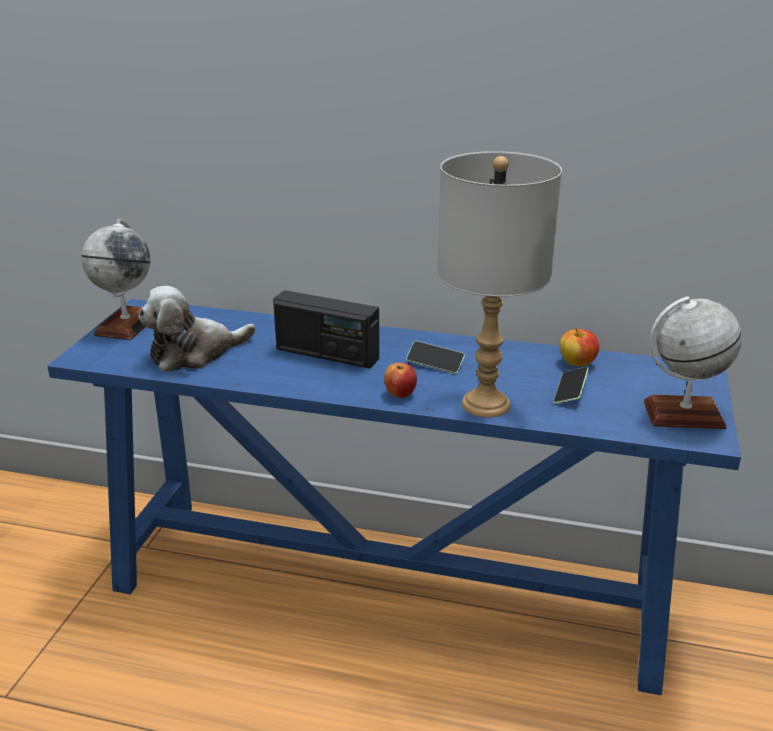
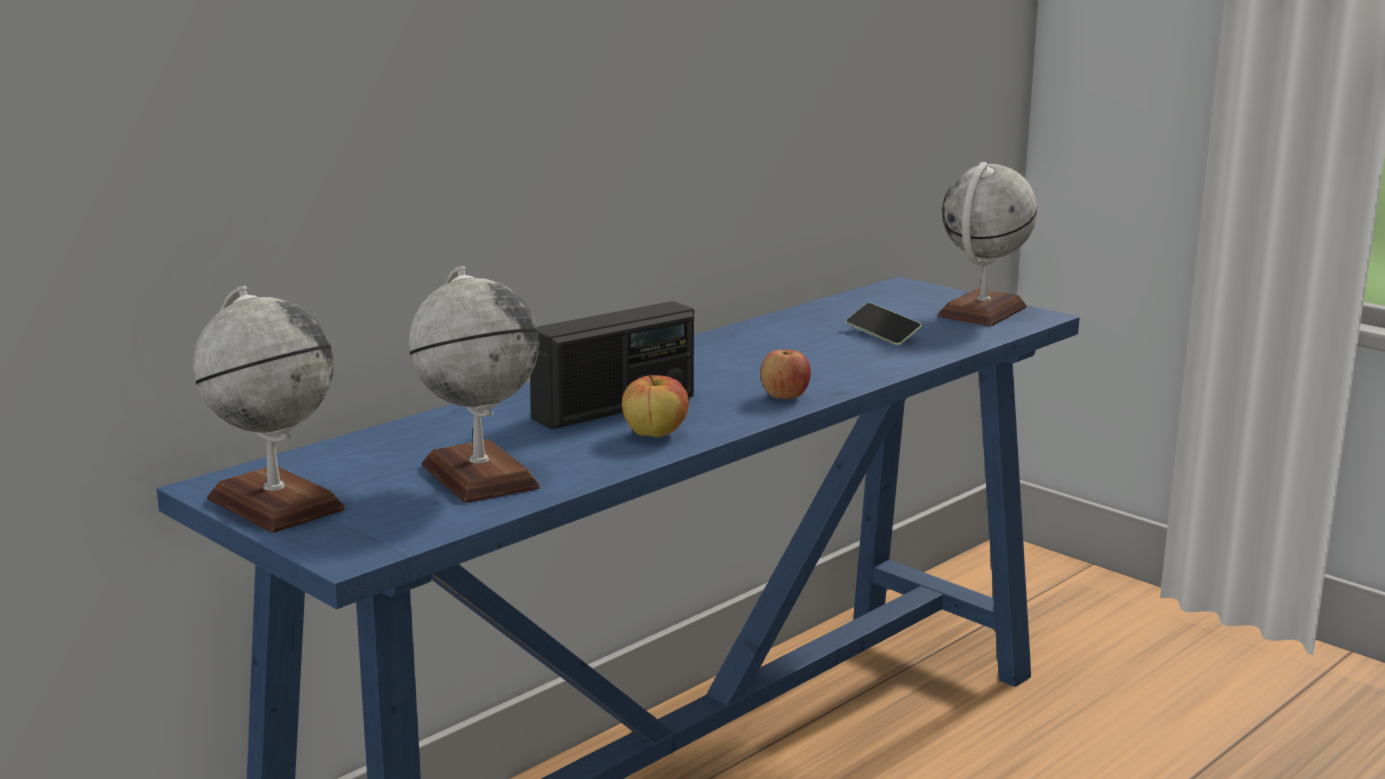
camera: 60 degrees left, 10 degrees down
plush toy [138,286,256,372] -> globe [409,266,540,503]
phone [406,341,465,374] -> none
grey table lamp [437,151,562,417] -> none
apple [560,328,599,366] -> apple moved to [622,374,689,437]

